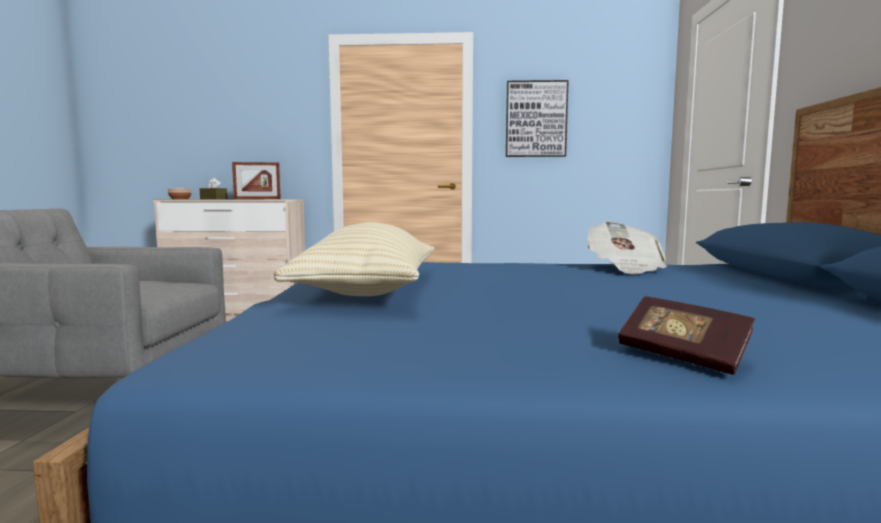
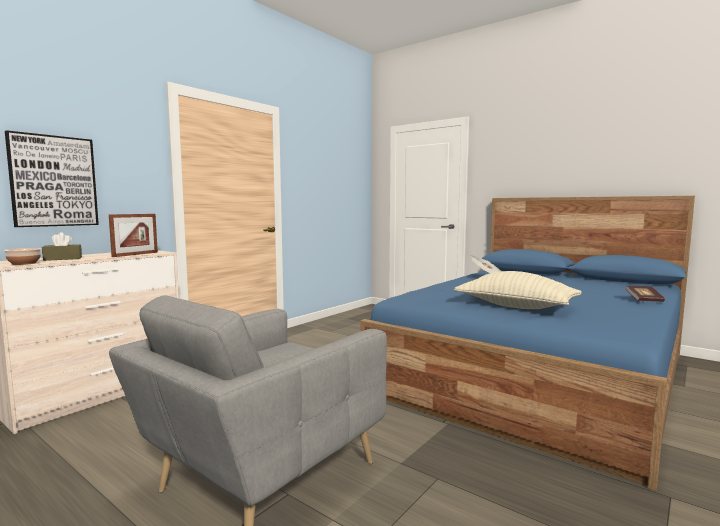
camera: 55 degrees left, 0 degrees up
picture [506,80,569,157] -> picture moved to [5,130,99,227]

